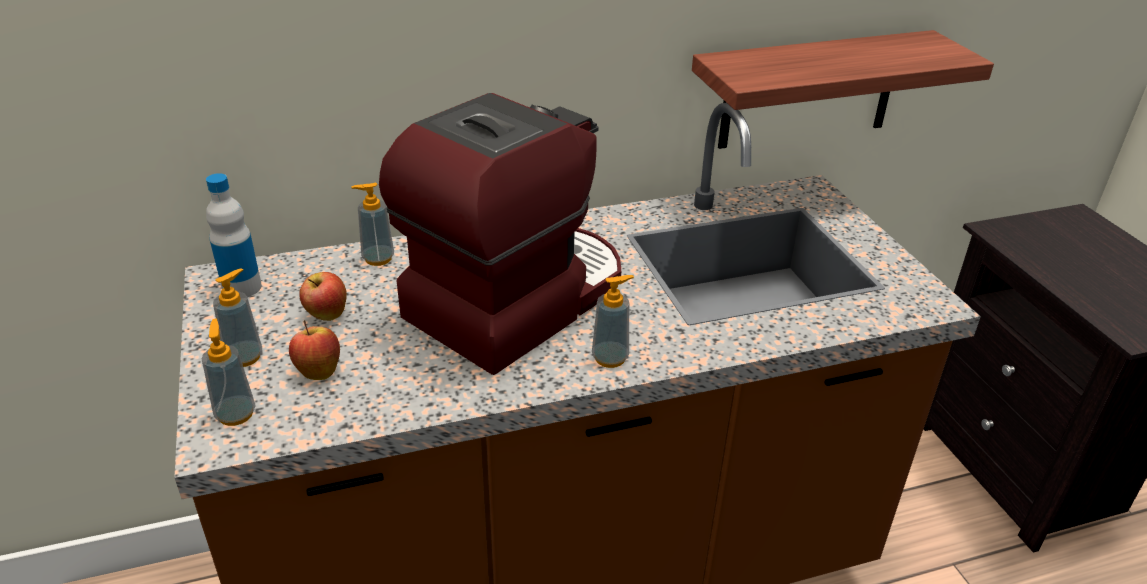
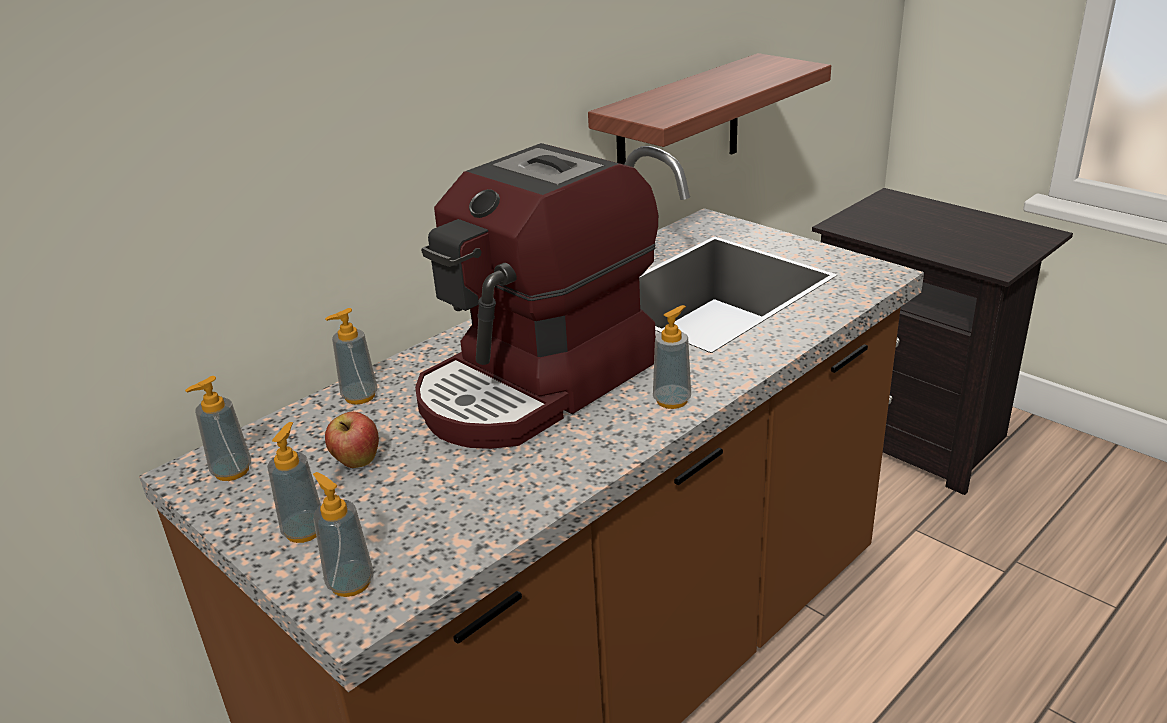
camera: 25 degrees left, 5 degrees down
bottle [206,173,262,297] -> soap dispenser [185,376,251,481]
apple [289,320,340,380] -> none
coffee machine [379,93,621,375] -> coffee machine turned 150 degrees counterclockwise [415,143,658,449]

